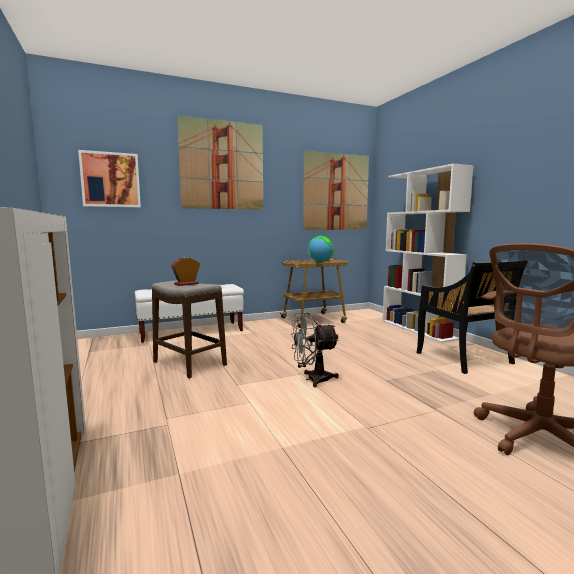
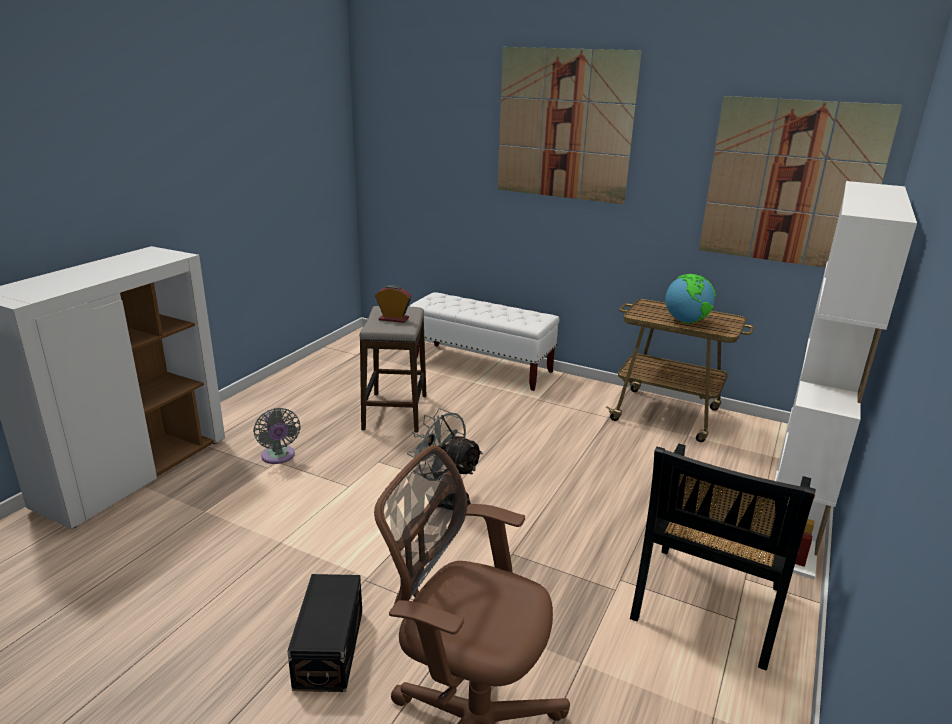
camera: 50 degrees right, 15 degrees up
picture [78,150,141,207] -> none
none -> grey fan [253,408,301,464]
none -> black storage box [287,574,362,692]

